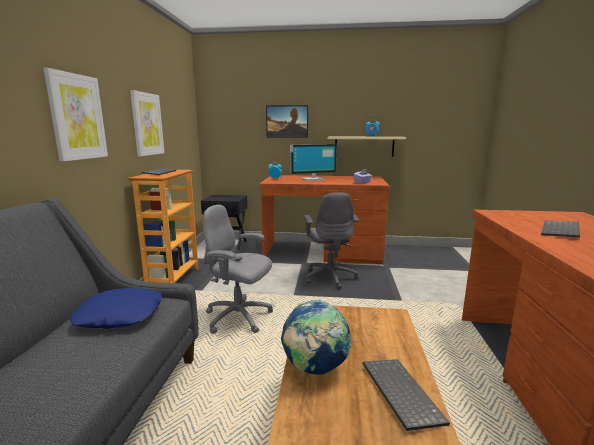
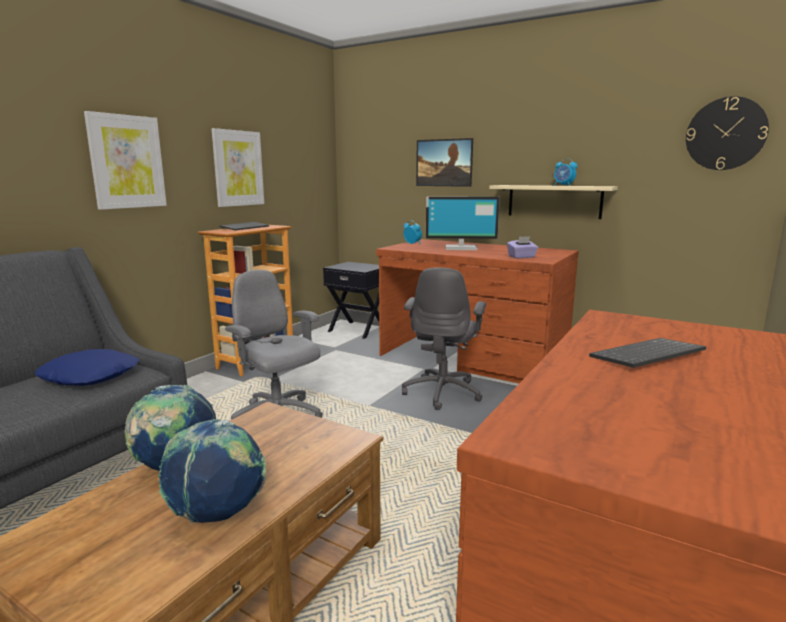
camera: 25 degrees right, 0 degrees up
keyboard [363,359,450,431] -> globe [158,419,266,523]
none -> wall clock [686,96,769,170]

